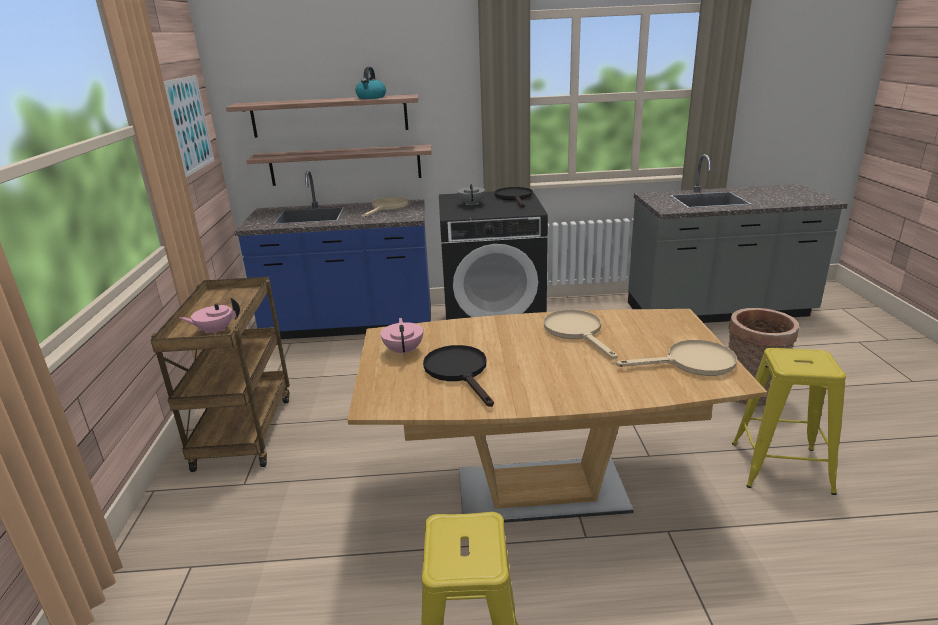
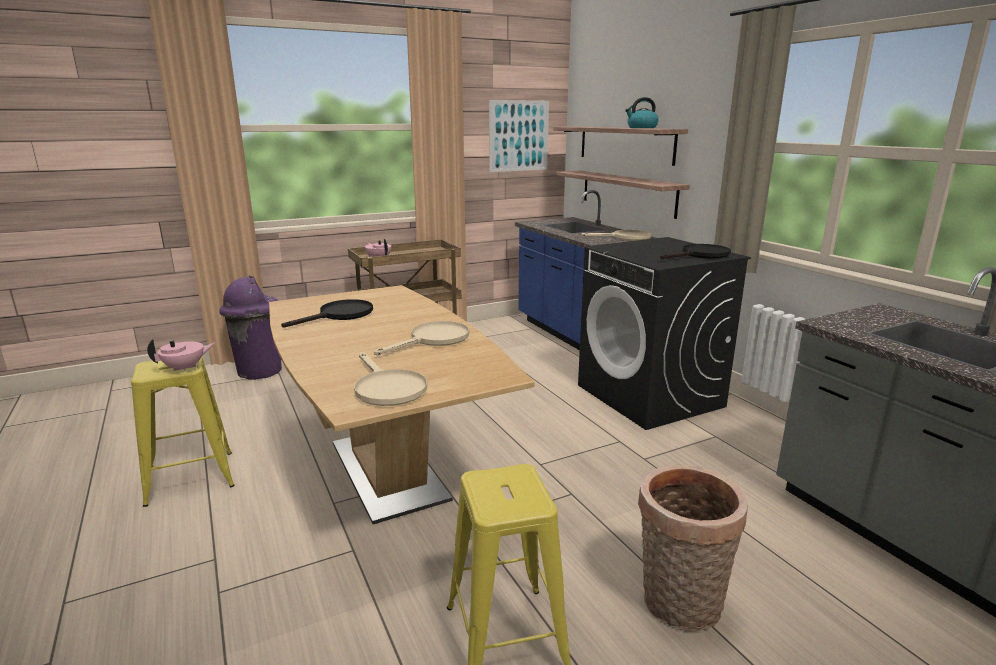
camera: 65 degrees right, 5 degrees down
pink teapot [381,318,423,356] -> pink teapot moved to [147,339,215,372]
grey teapot [457,184,485,205] -> none
none -> purple trash can [219,276,282,380]

